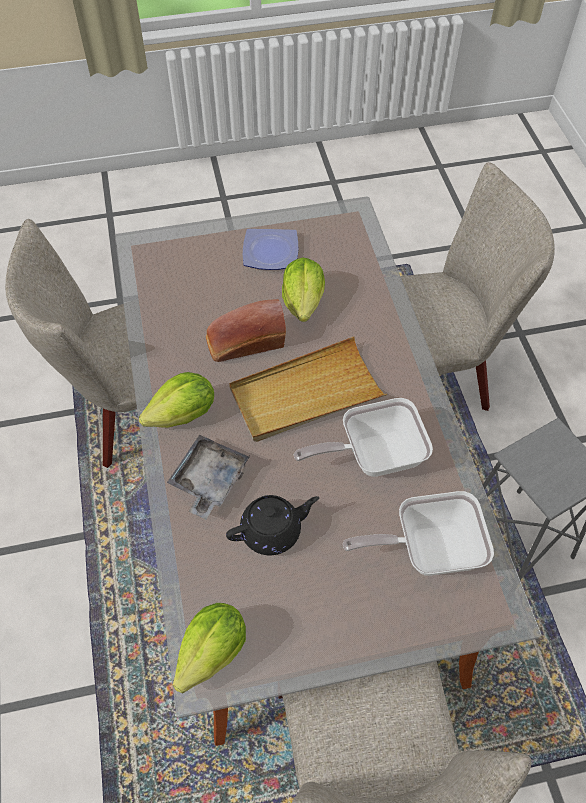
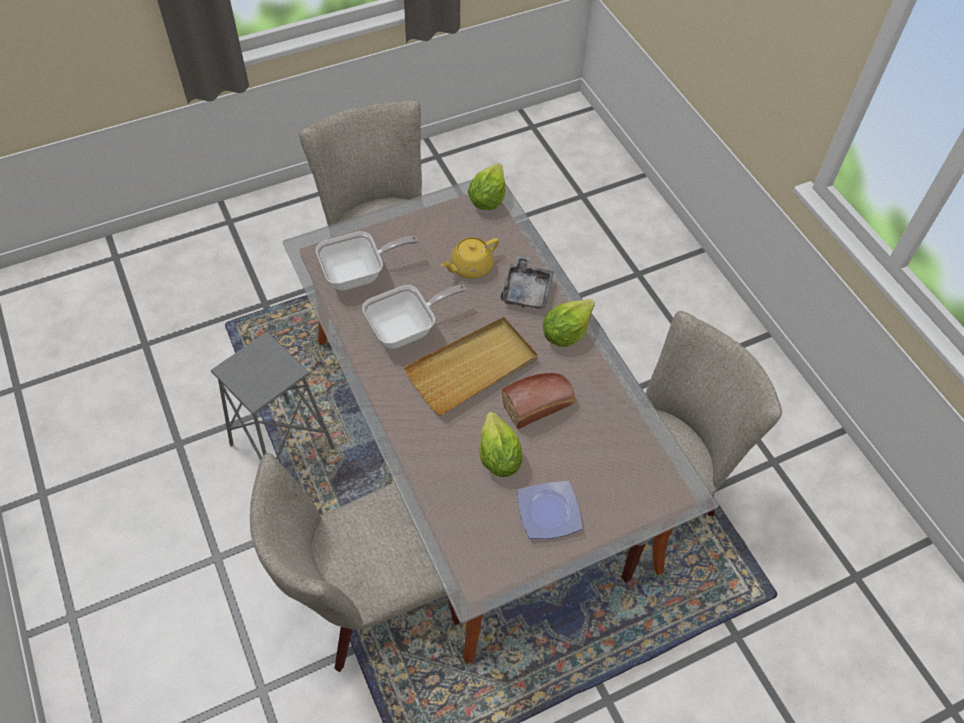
camera: 165 degrees right, 0 degrees up
black teapot [226,495,319,555] -> yellow teapot [441,237,499,279]

